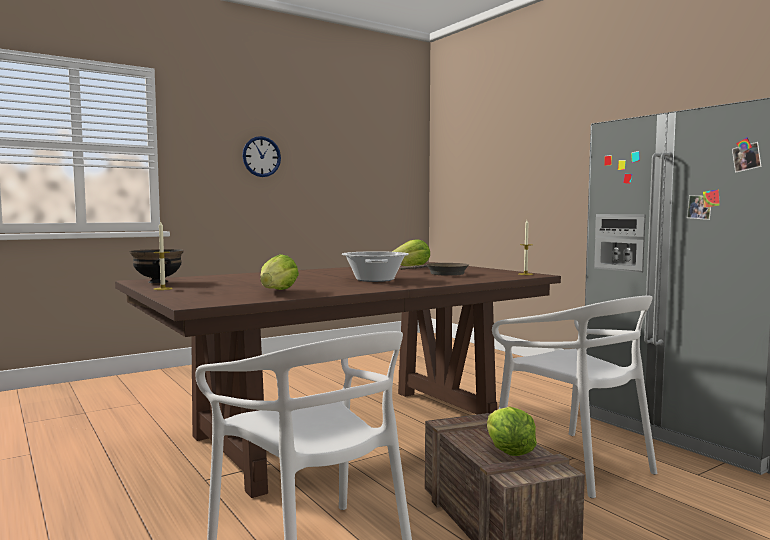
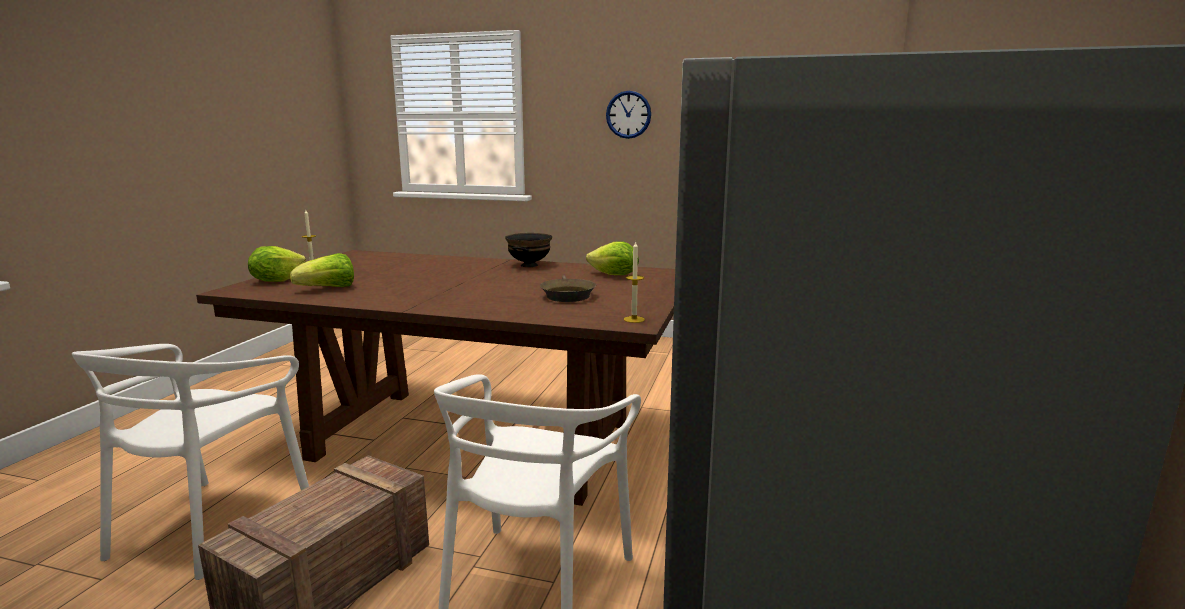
camera: 50 degrees right, 10 degrees up
black bowl [130,249,184,283] -> black bowl moved to [505,233,552,267]
cooking pot [342,251,409,282] -> none
lettuce [487,407,537,456] -> lettuce moved to [248,246,306,282]

